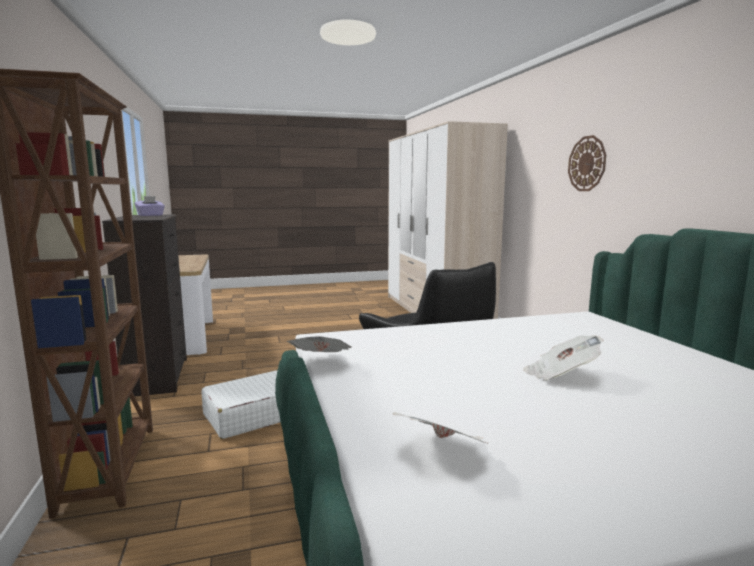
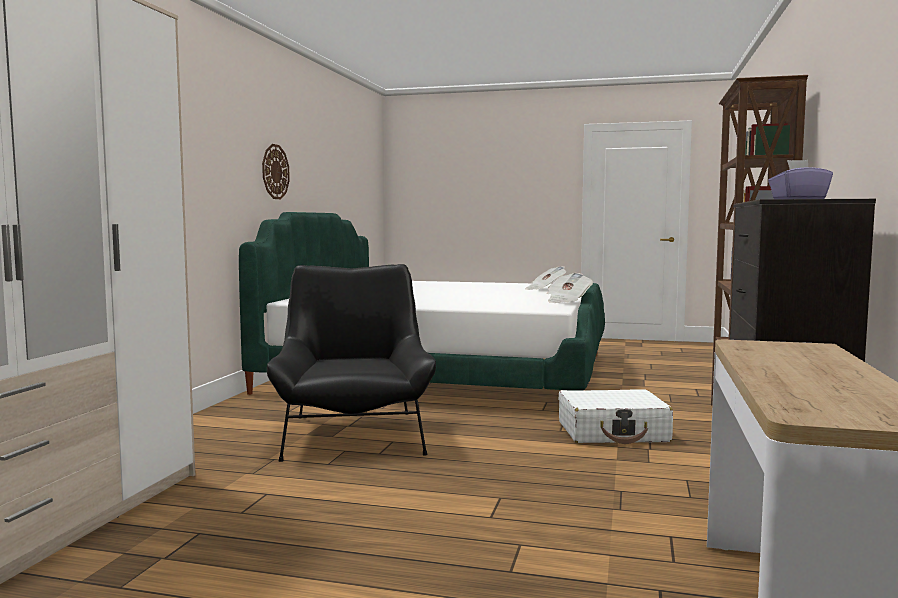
camera: 150 degrees left, 5 degrees down
newspaper [523,335,604,381] -> none
wall clock [568,135,606,191] -> wall clock moved to [262,144,290,199]

